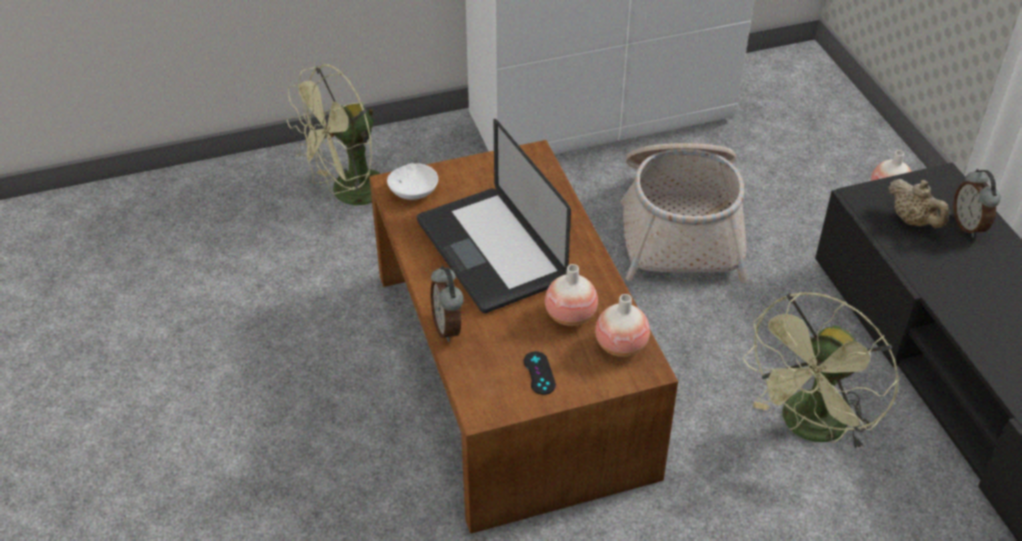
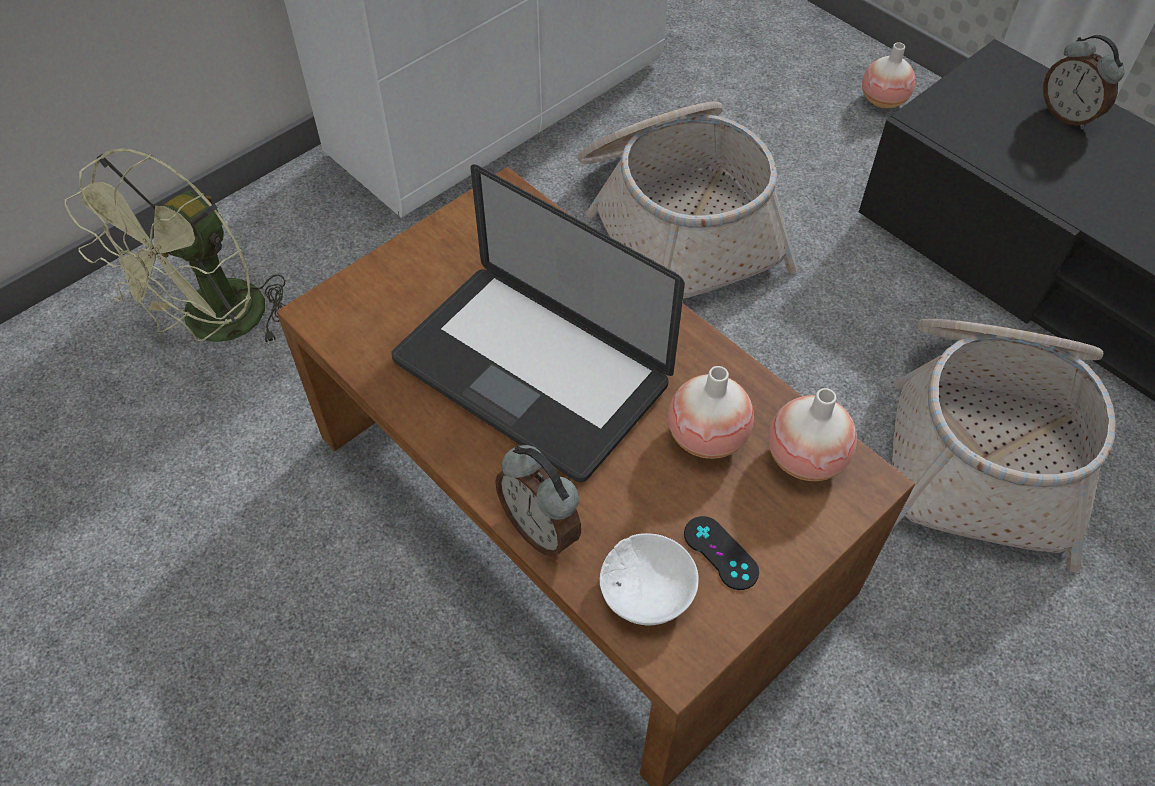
camera: 25 degrees left, 10 degrees up
white bowl [387,163,438,200] -> white bowl moved to [600,533,699,625]
green fan [742,292,899,451] -> basket [891,319,1116,572]
beige teapot [888,179,950,228] -> none

